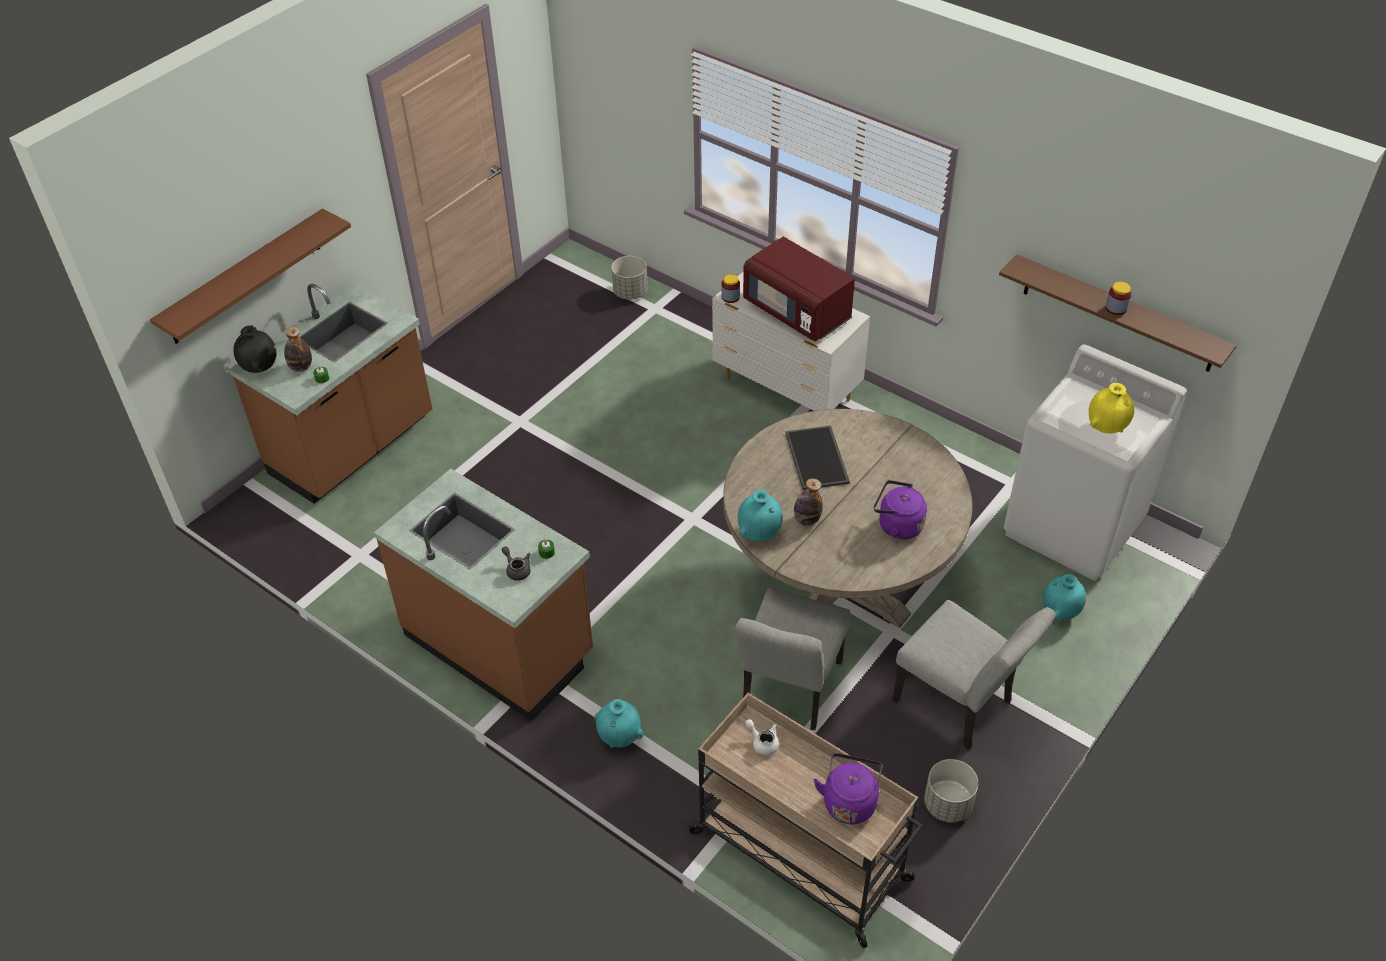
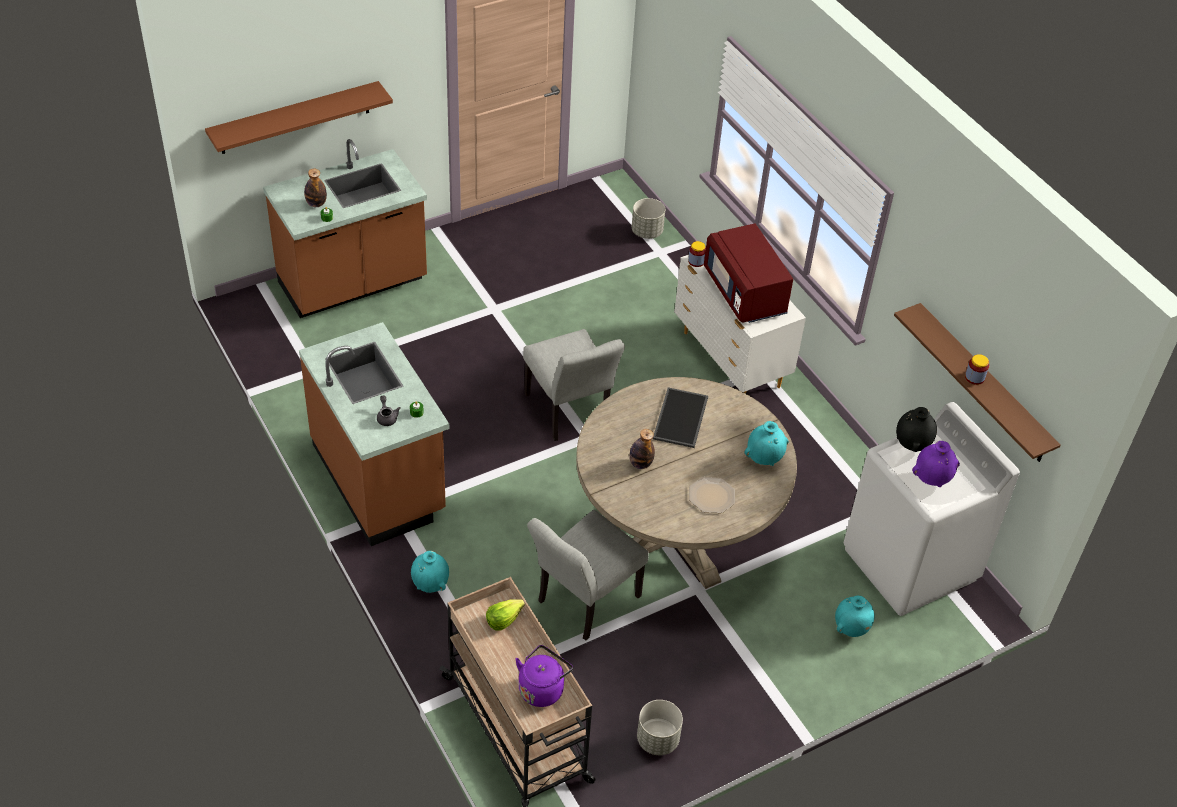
camera: 20 degrees right, 0 degrees up
black vase [233,325,277,373] -> black vase moved to [896,407,937,452]
turquoise vase [738,490,783,541] -> turquoise vase moved to [744,421,789,466]
white teapot [745,719,779,755] -> lettuce [486,599,525,631]
purple kettle [874,480,927,539] -> plate [689,477,735,513]
grey chair [892,600,1056,750] -> grey chair moved to [523,329,625,441]
yellow vase [1089,383,1134,434] -> purple vase [912,441,960,487]

